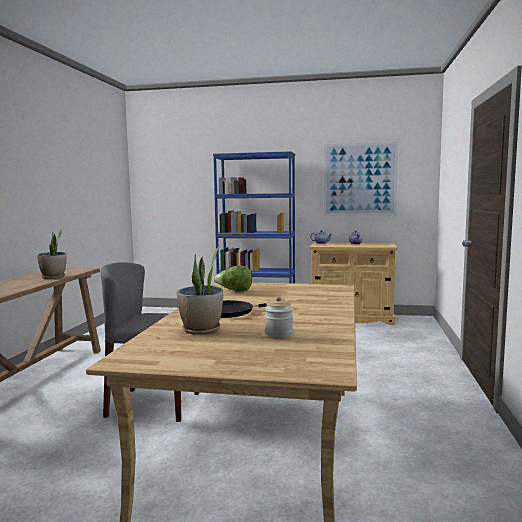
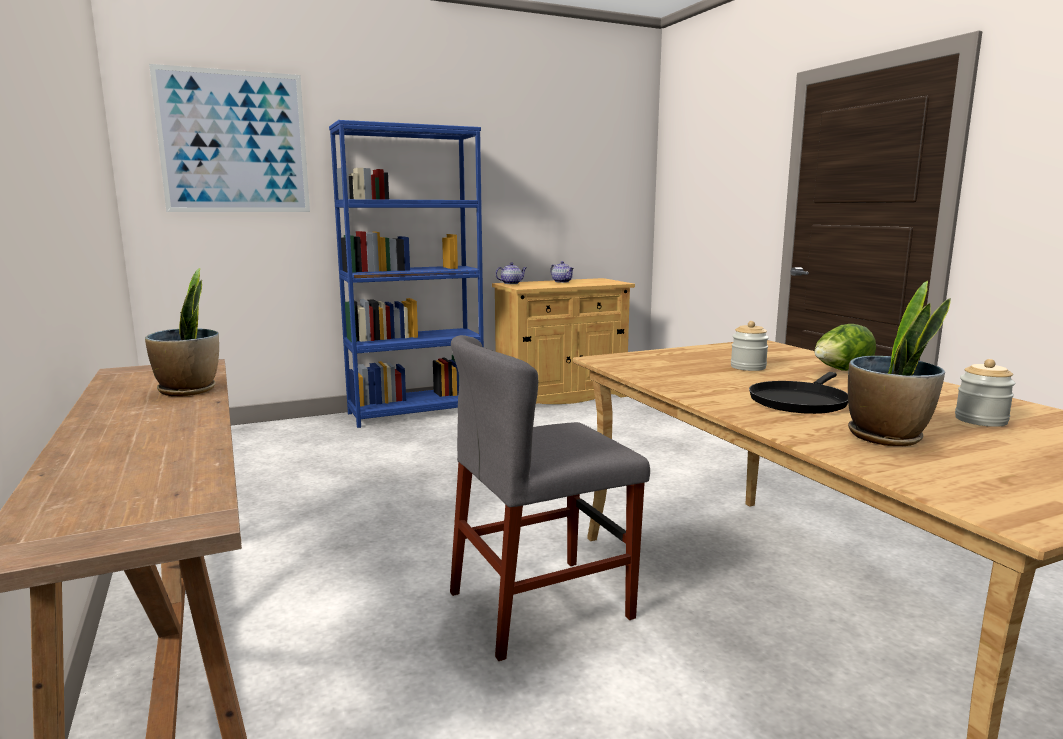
camera: 35 degrees left, 5 degrees up
lettuce [213,265,252,292] -> lettuce moved to [814,324,876,371]
picture [324,142,398,216] -> picture moved to [149,64,310,212]
none -> jar [731,321,769,371]

